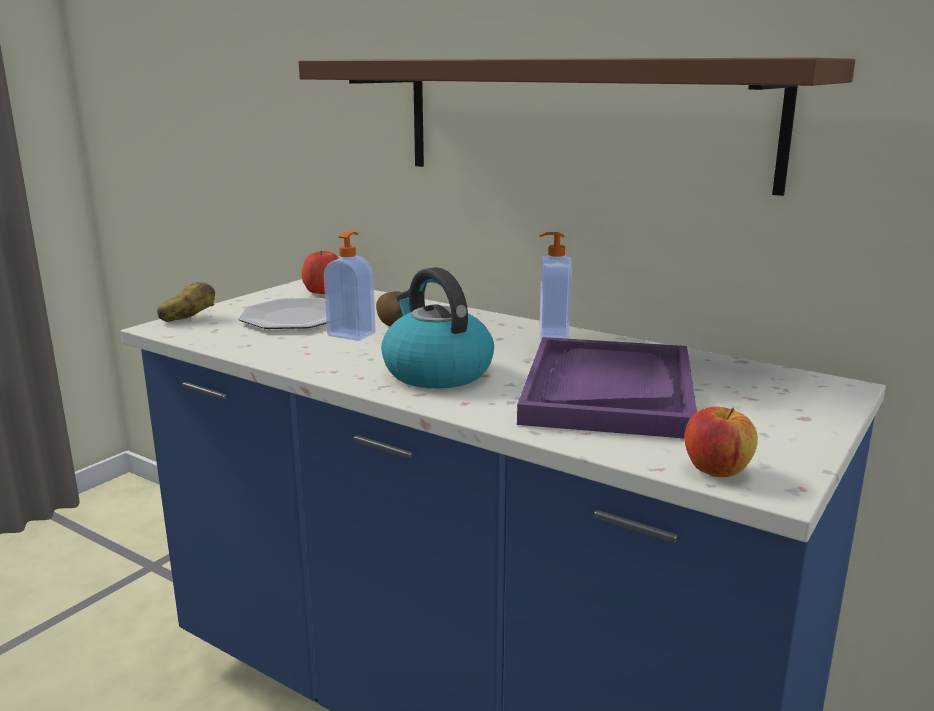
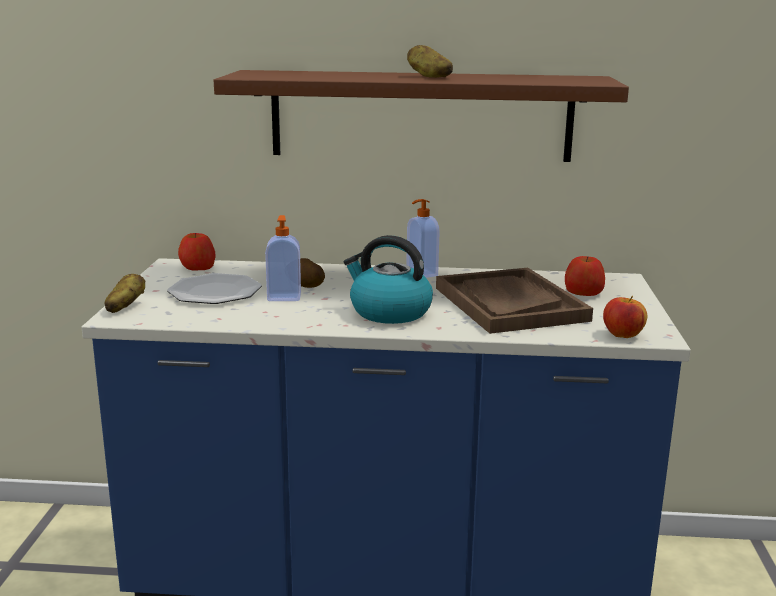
camera: 30 degrees left, 0 degrees up
purple tray [517,337,697,439] -> brown tray [436,268,593,334]
none -> potato [407,45,453,78]
none -> apple [565,256,605,296]

